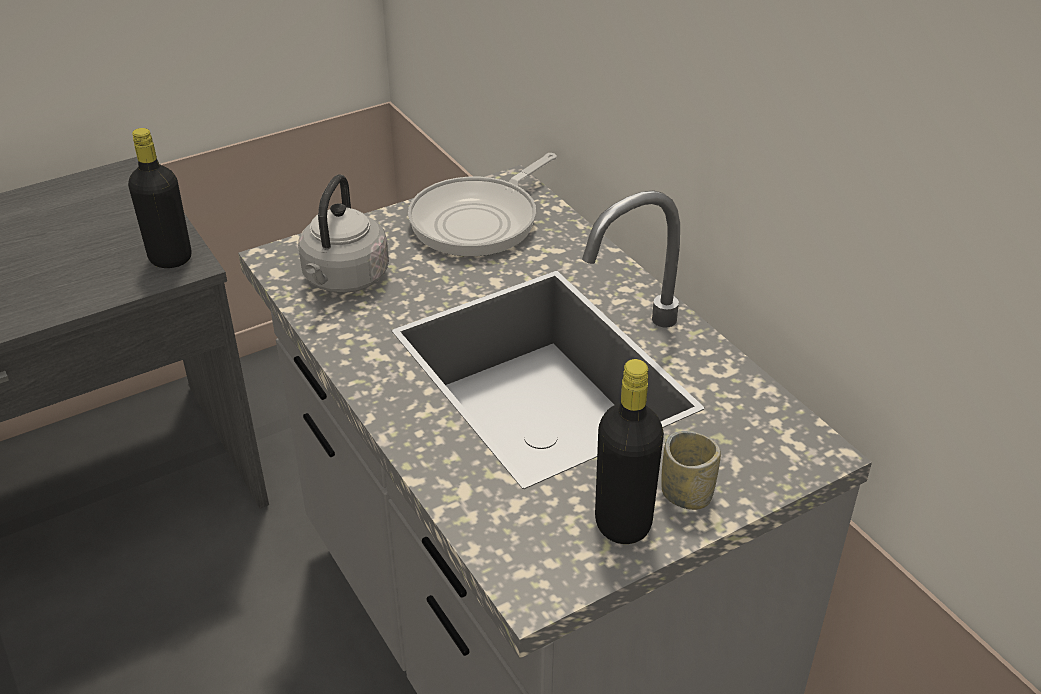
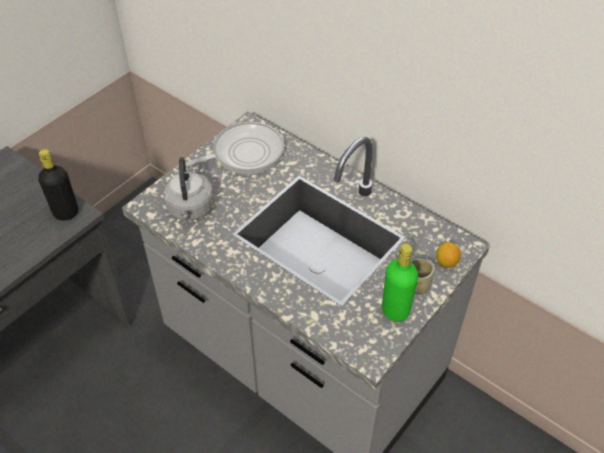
camera: 20 degrees left, 10 degrees up
frying pan [408,153,557,257] -> frying pan turned 135 degrees counterclockwise [178,122,284,174]
black bottle [595,359,664,544] -> green bottle [382,243,418,322]
none -> lemon [436,242,461,268]

